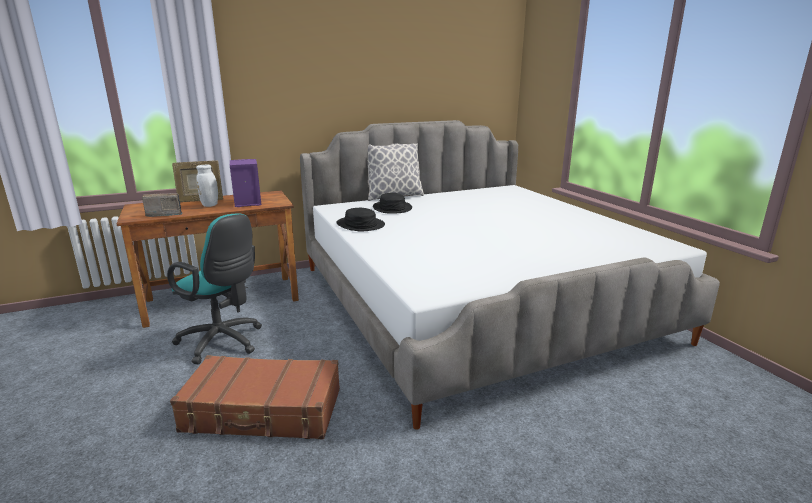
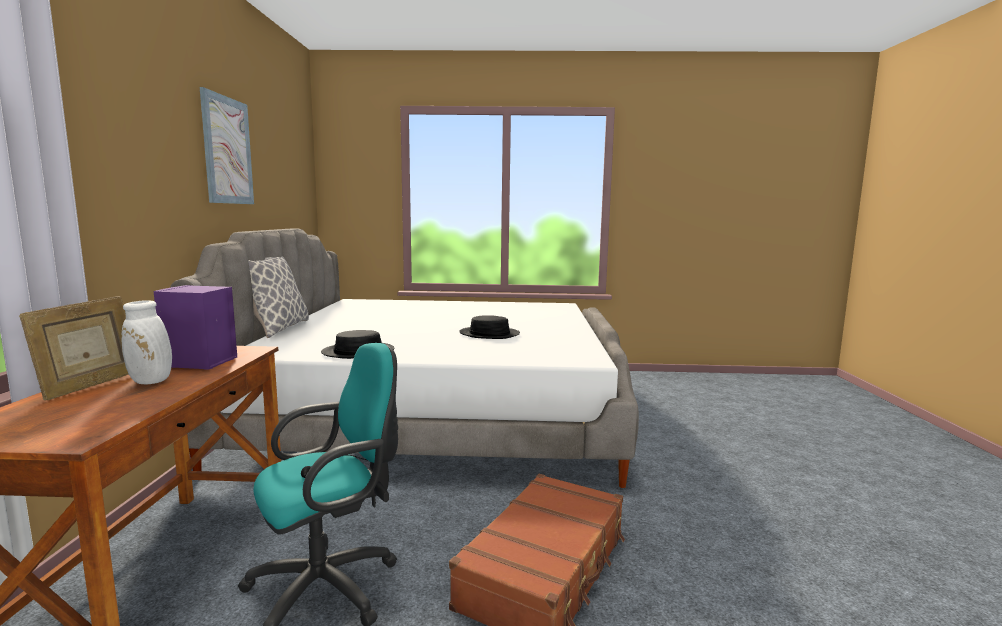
camera: 65 degrees left, 10 degrees down
radio [142,193,182,217] -> none
black hat [373,193,412,214] -> black hat moved to [459,316,520,339]
none -> picture [200,87,254,204]

